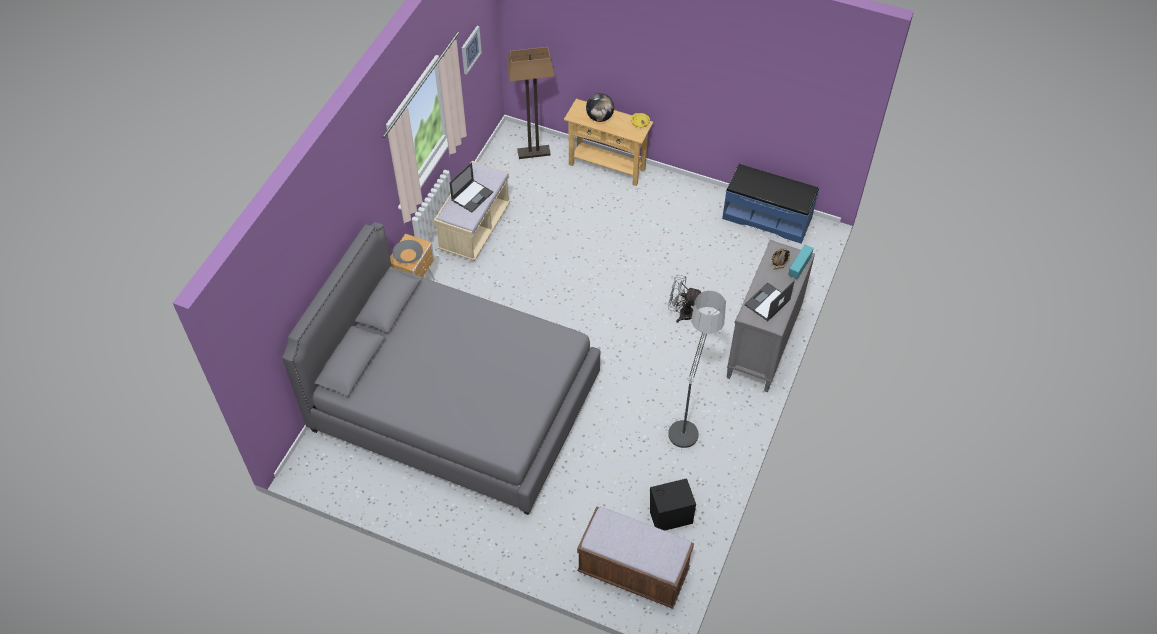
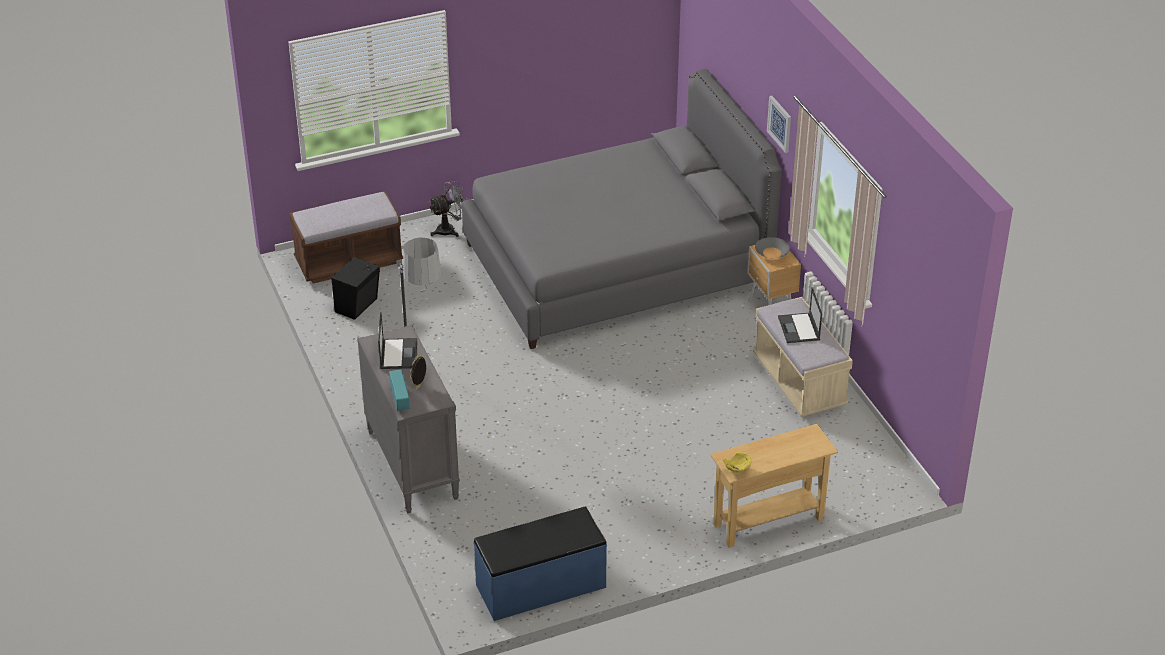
camera: 135 degrees right, 15 degrees down
picture [462,26,482,75] -> picture moved to [767,96,791,153]
floor lamp [507,47,555,159] -> none
globe [586,93,614,122] -> none
grey fan [668,275,702,323] -> grey fan moved to [429,181,466,237]

